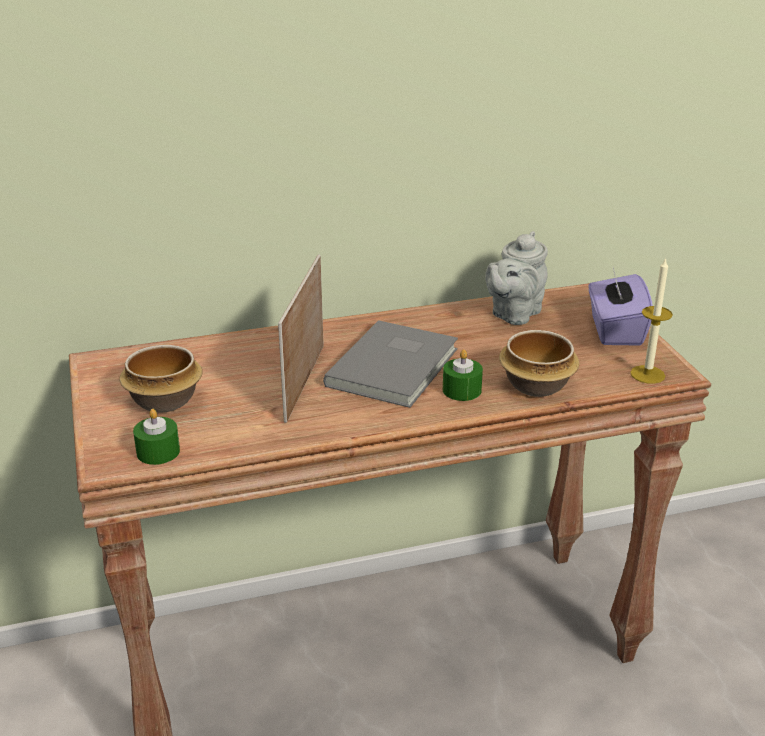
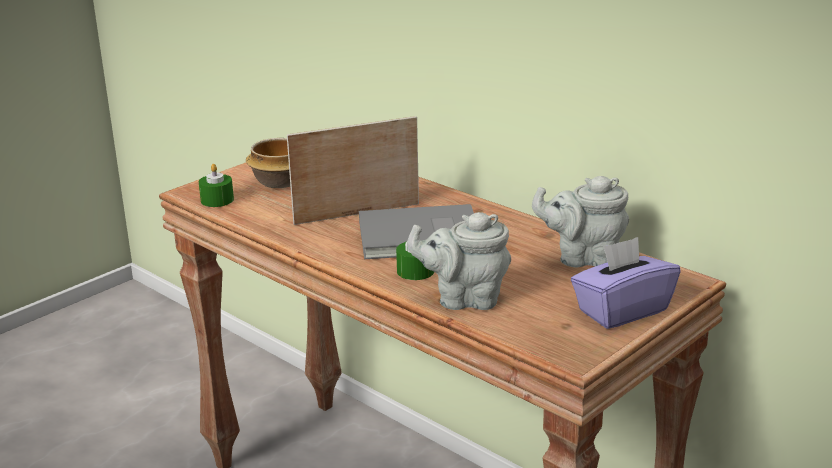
camera: 60 degrees right, 5 degrees down
bowl [499,330,579,397] -> grey teapot [407,212,511,310]
candle [630,257,673,384] -> none

